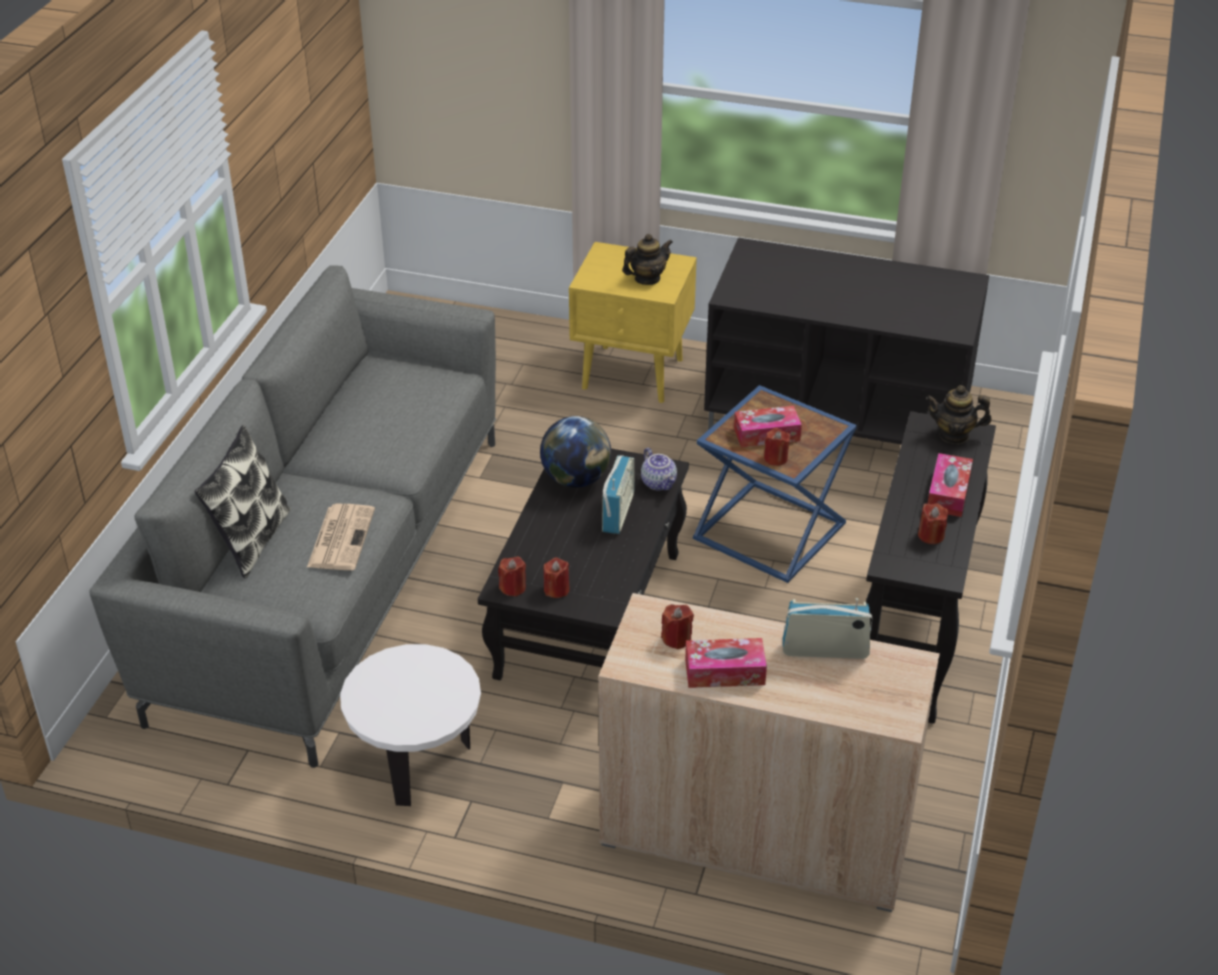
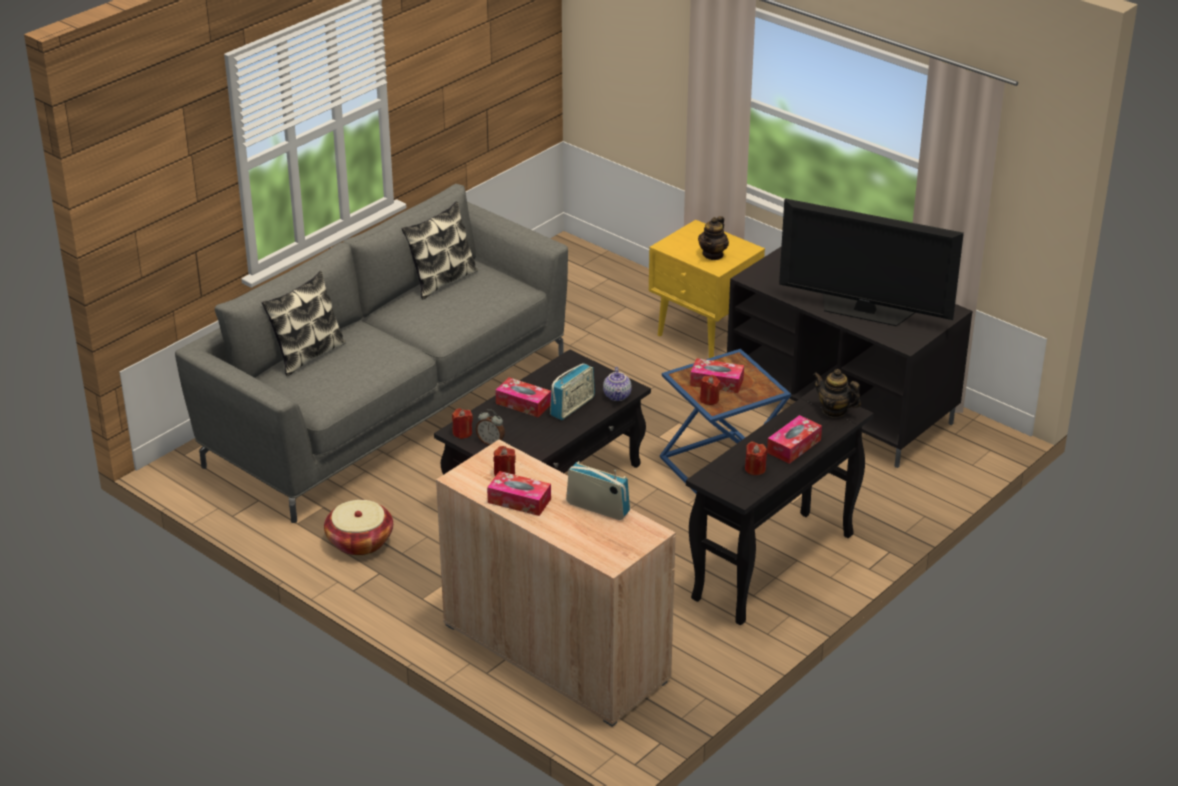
camera: 25 degrees right, 5 degrees down
newspaper [307,504,375,570] -> none
white side table [340,644,481,806] -> basket [324,500,393,556]
globe [540,416,611,488] -> none
red candle [544,558,570,598] -> alarm clock [476,409,505,445]
teapot [622,234,673,285] -> teapot turned 120 degrees clockwise [698,216,729,260]
none -> pillow [401,201,478,299]
none -> tissue box [495,377,551,417]
none -> television [779,198,964,326]

